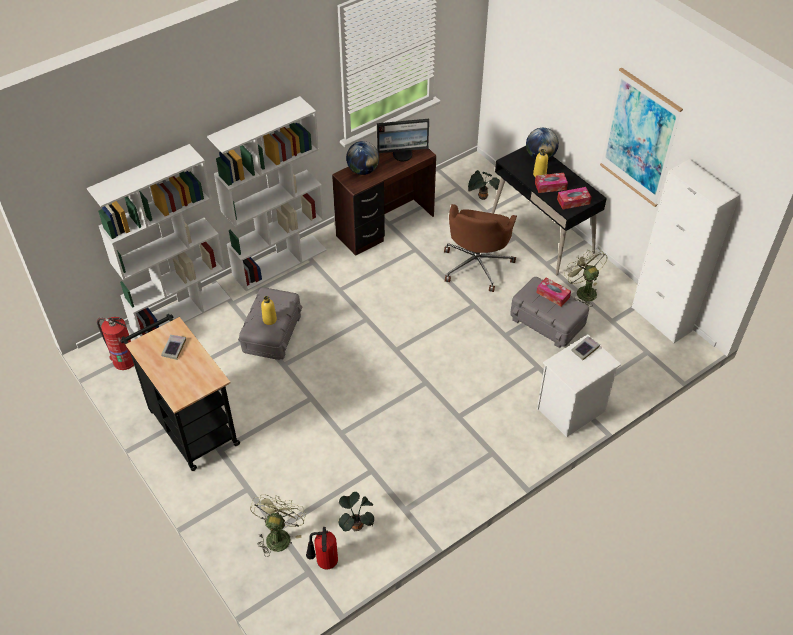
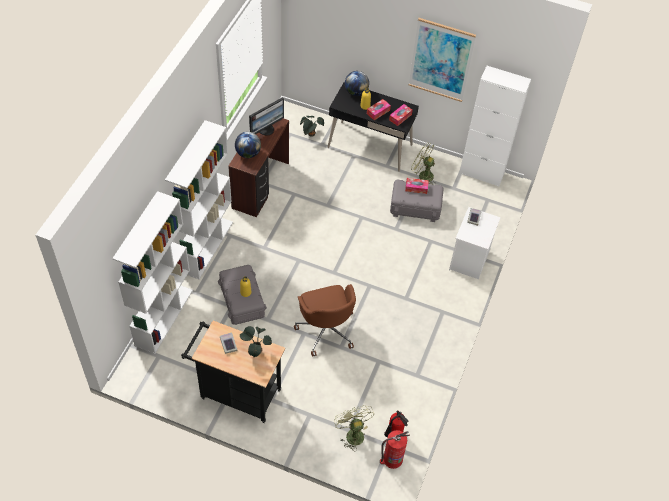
camera: 35 degrees left, 5 degrees up
fire extinguisher [97,317,134,370] -> fire extinguisher moved to [380,430,410,469]
potted plant [338,492,374,531] -> potted plant moved to [240,326,272,357]
brown office chair [444,204,517,292] -> brown office chair moved to [294,284,356,357]

